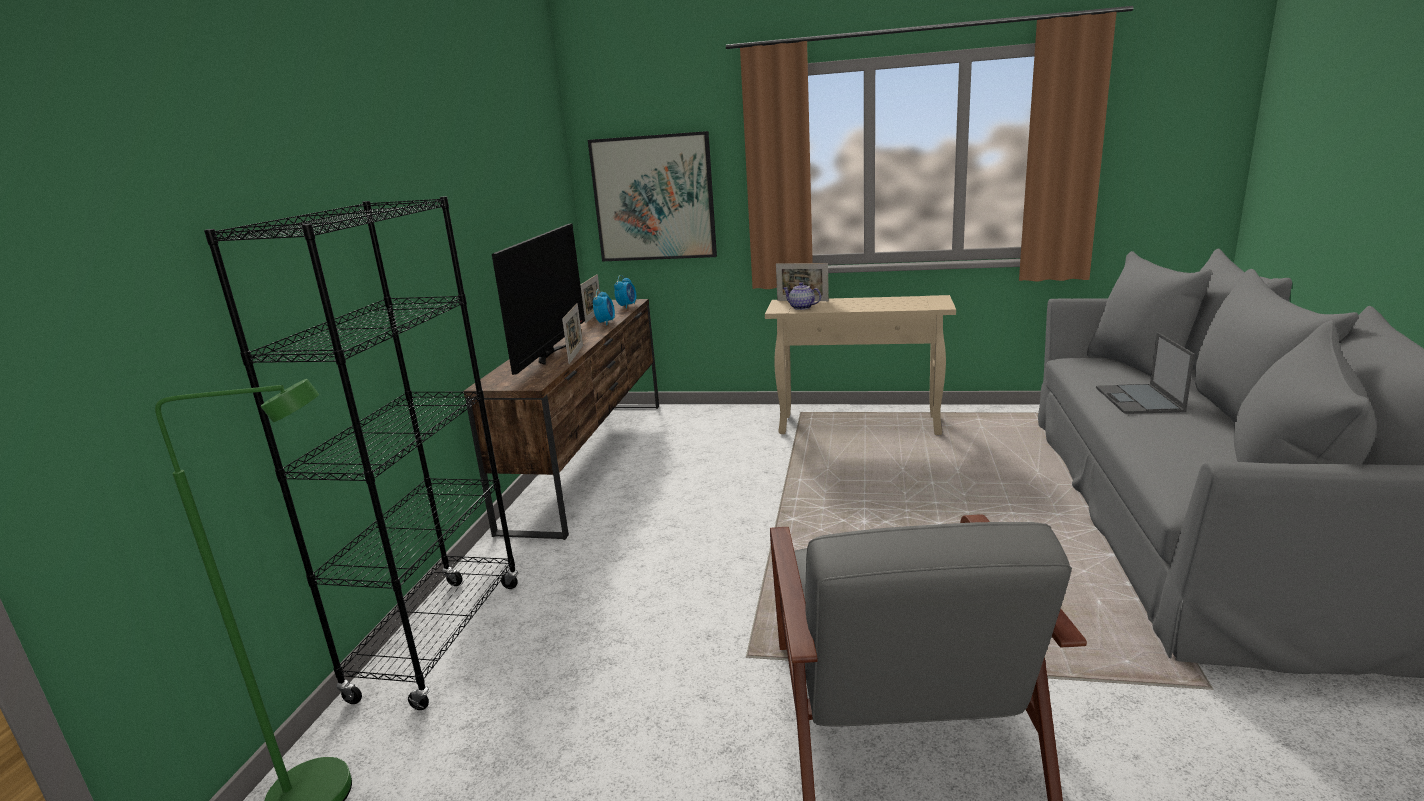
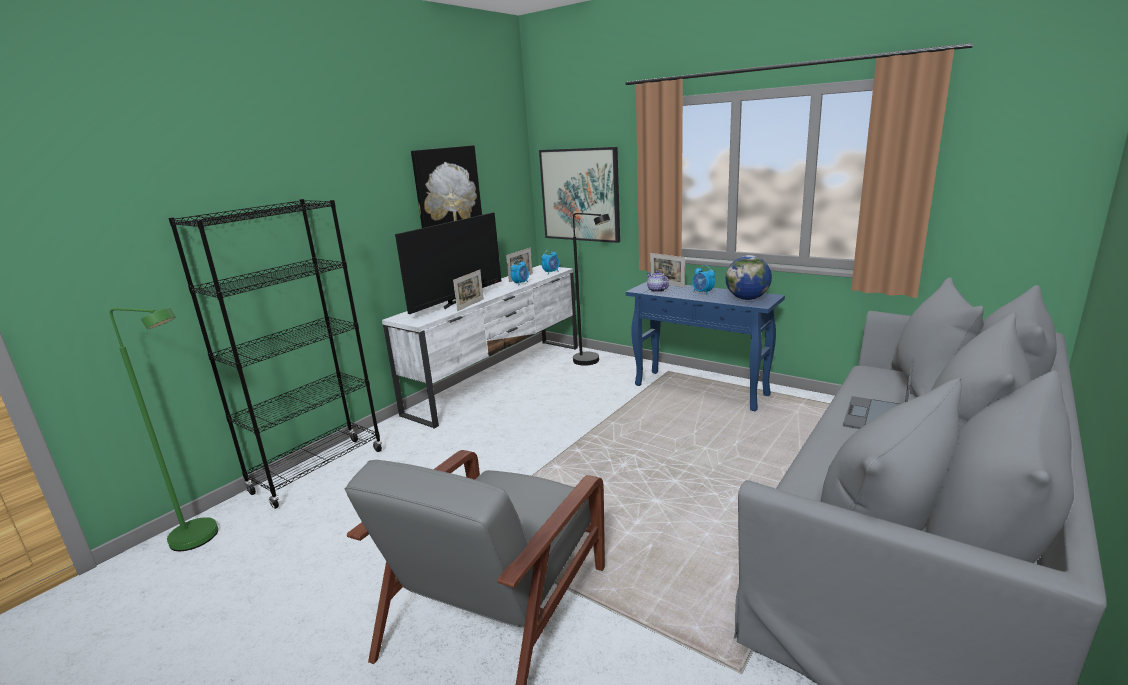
camera: 25 degrees right, 0 degrees up
brown tv stand [463,299,659,540] -> white tv stand [382,265,578,429]
beige console table [765,295,956,435] -> blue console table [626,282,785,411]
none -> picture [411,145,482,228]
none -> black floor lamp [573,213,610,366]
none -> alarm clock [692,265,715,295]
none -> globe [726,255,772,300]

